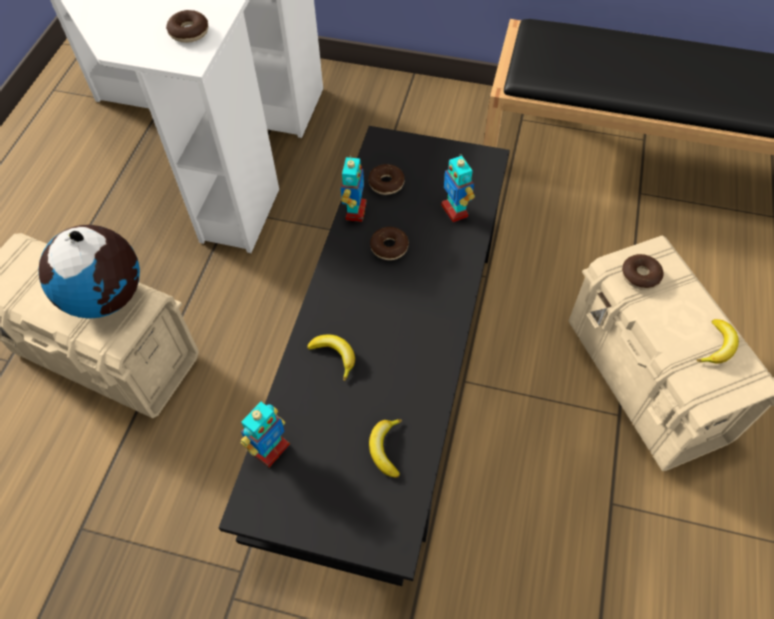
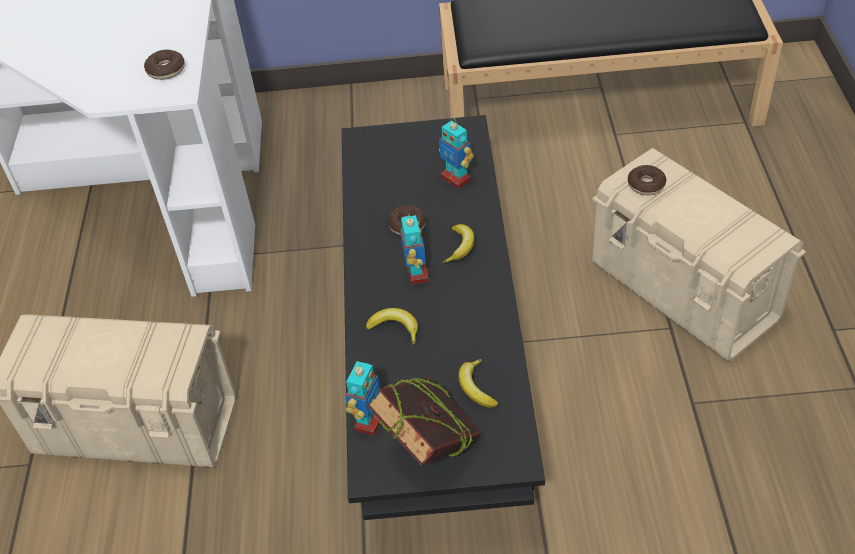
camera: 15 degrees left, 10 degrees down
globe [38,225,140,319] -> none
toy robot [341,155,367,222] -> toy robot moved to [400,214,429,285]
donut [368,164,405,195] -> none
banana [697,319,739,363] -> banana moved to [443,224,474,263]
none -> book [367,377,482,466]

